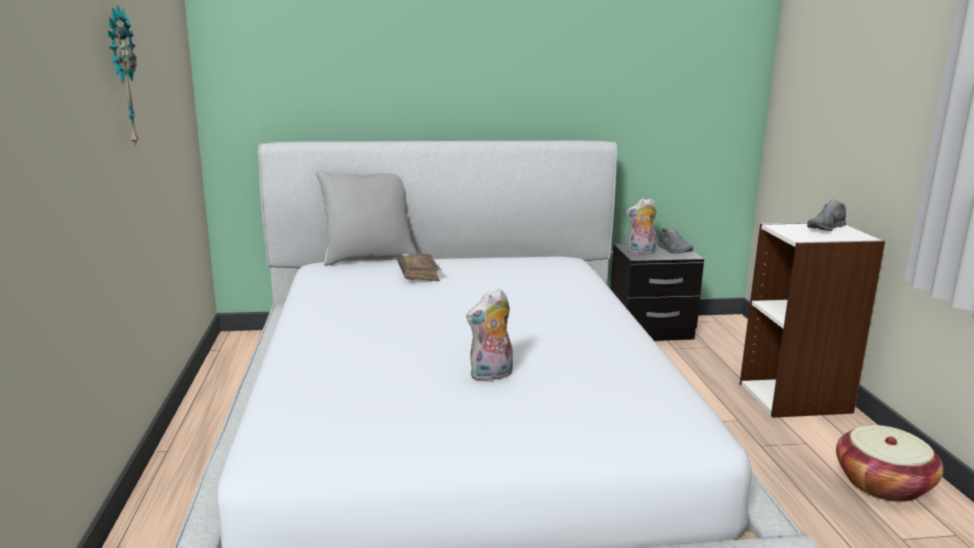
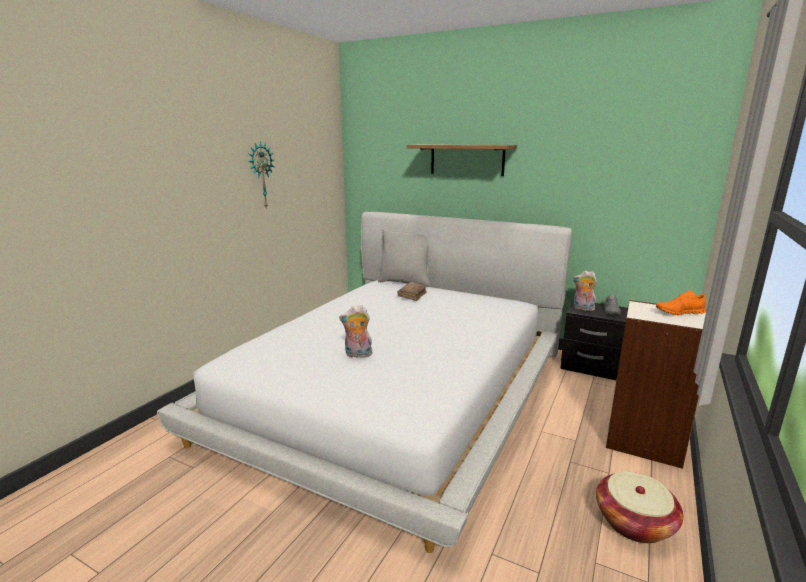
camera: 35 degrees right, 0 degrees up
grey shoe [807,199,846,231] -> orange shoe [656,290,706,315]
none -> shelf [407,145,517,176]

